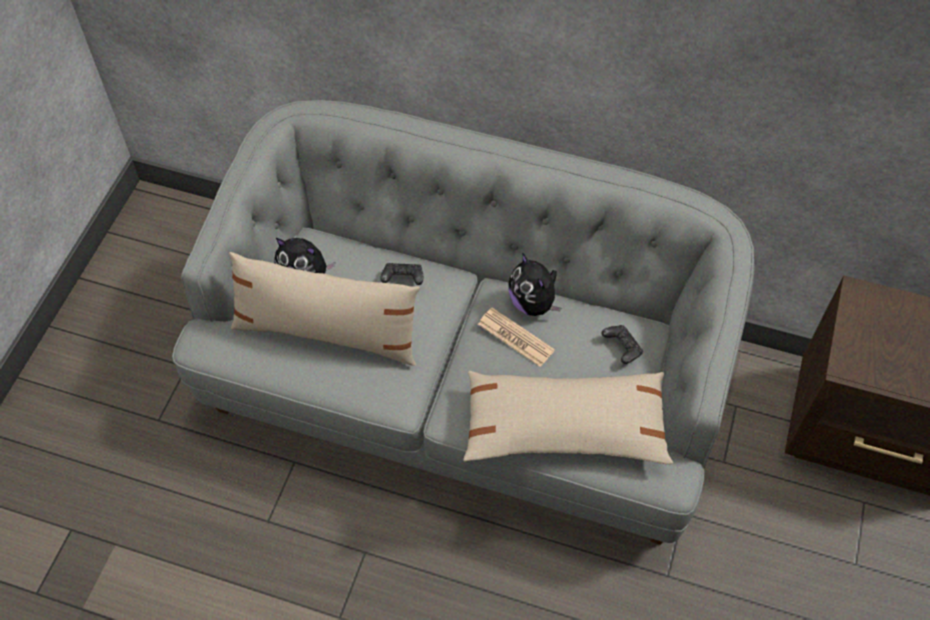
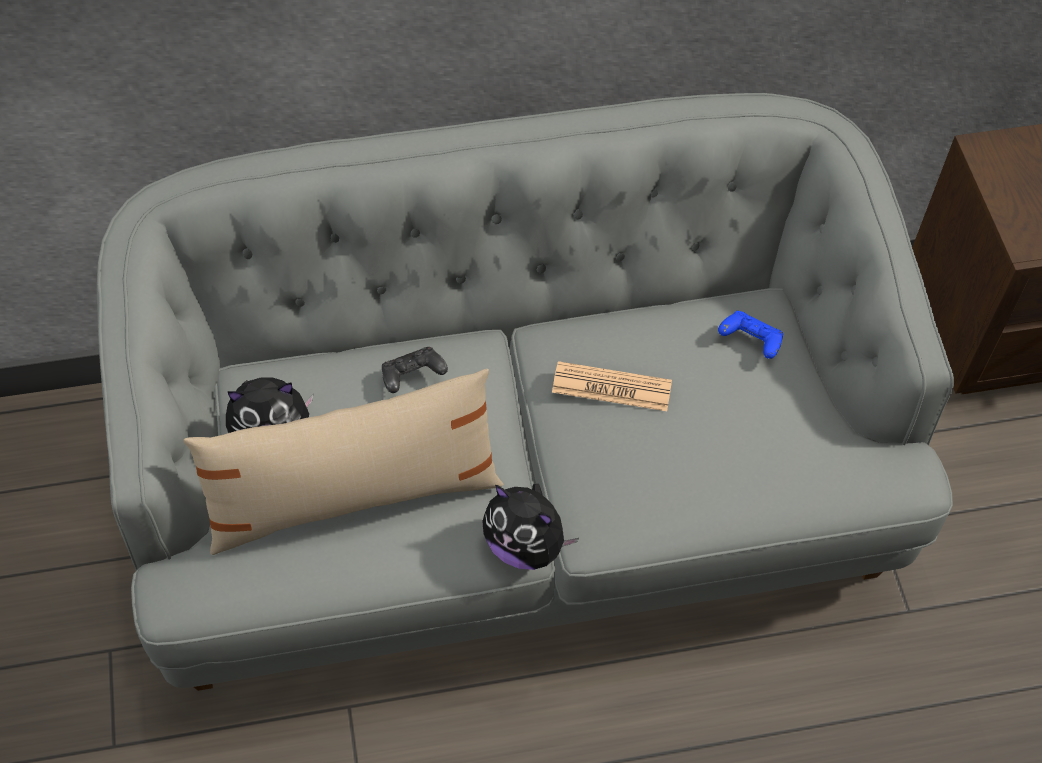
camera: 30 degrees left, 0 degrees up
beige pillow [463,371,673,465] -> none
plush toy [508,252,561,316] -> plush toy moved to [482,484,579,570]
black game controller [601,325,643,364] -> blue game controller [718,311,783,359]

